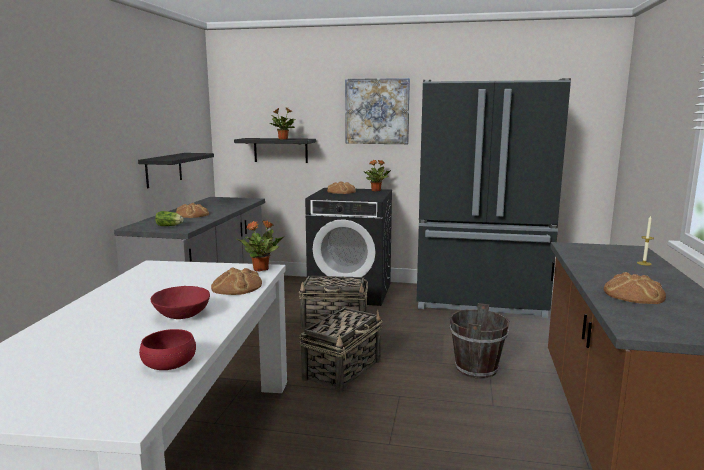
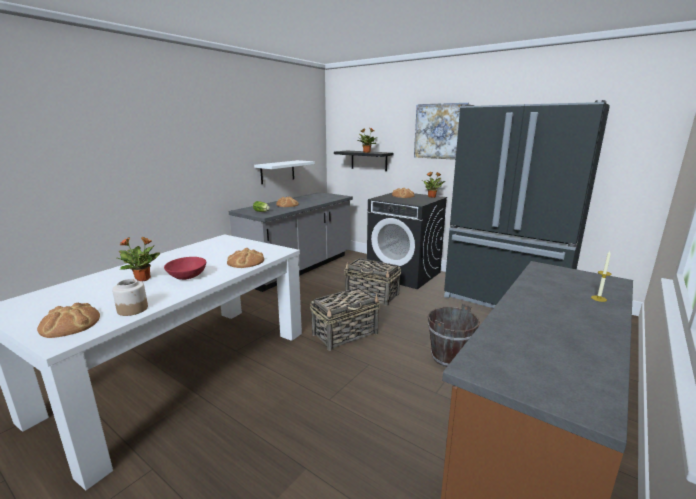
camera: 25 degrees right, 5 degrees up
black shelf [138,153,214,188] -> white shelf [254,160,315,184]
red bowl [139,329,196,370] -> jar [112,279,148,316]
potted plant [236,220,284,272] -> potted plant moved to [117,236,160,281]
bread [603,272,666,304] -> bread moved to [37,303,100,338]

